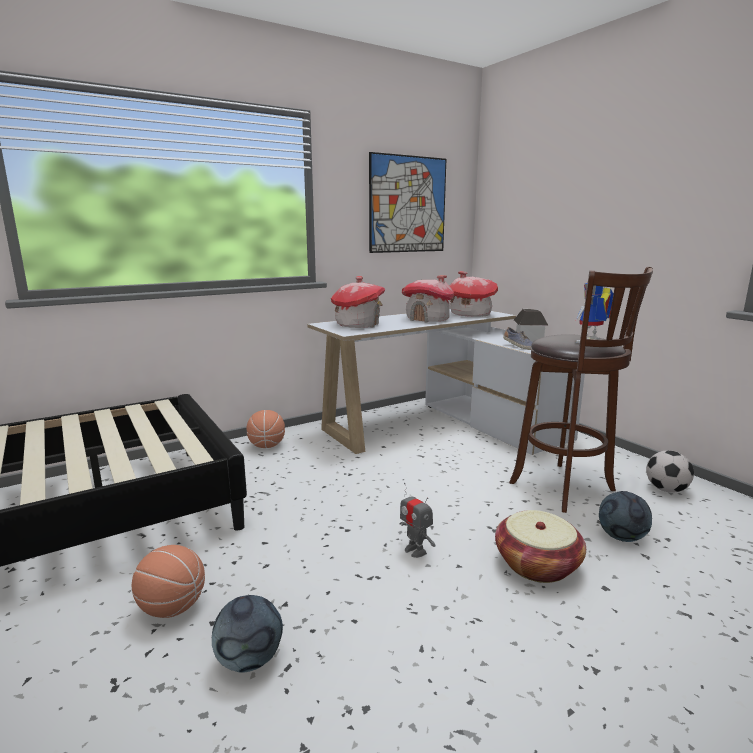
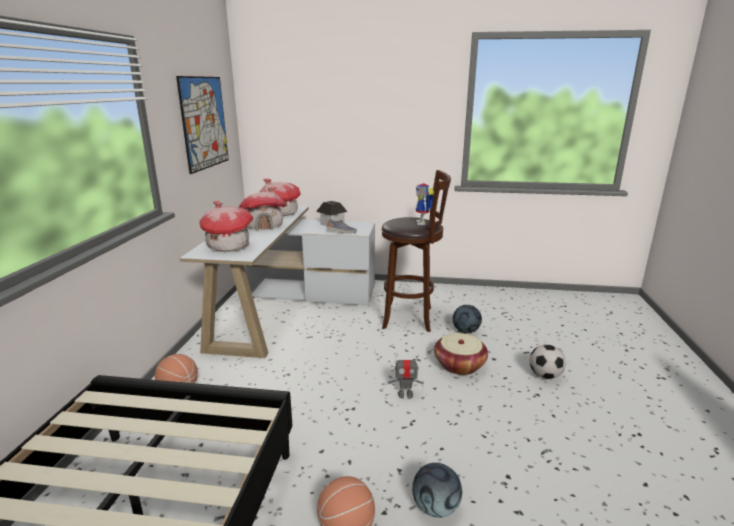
camera: 50 degrees left, 5 degrees up
football [646,450,694,493] -> football moved to [529,344,566,379]

